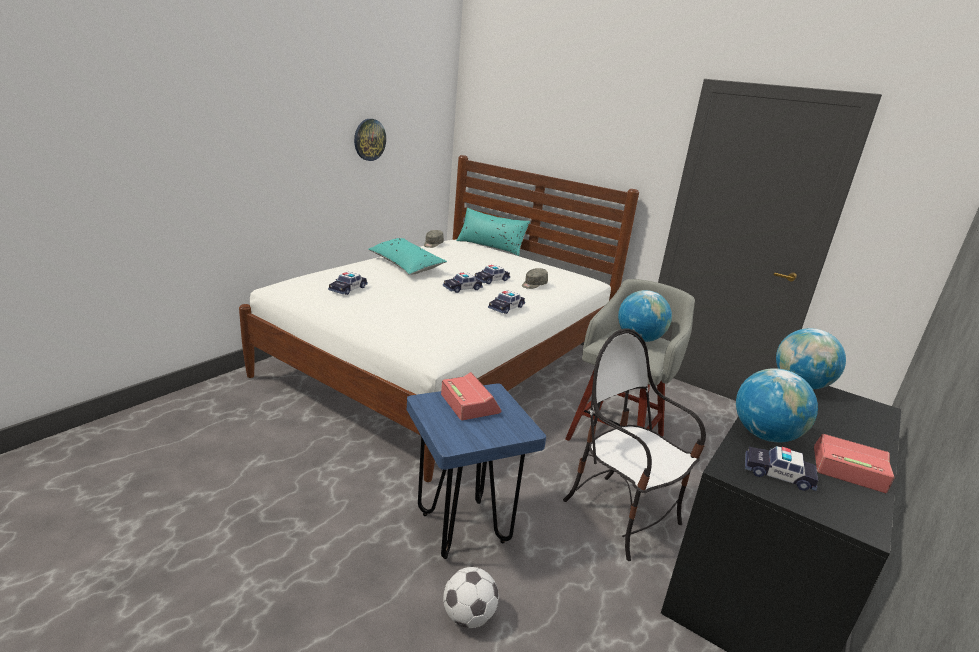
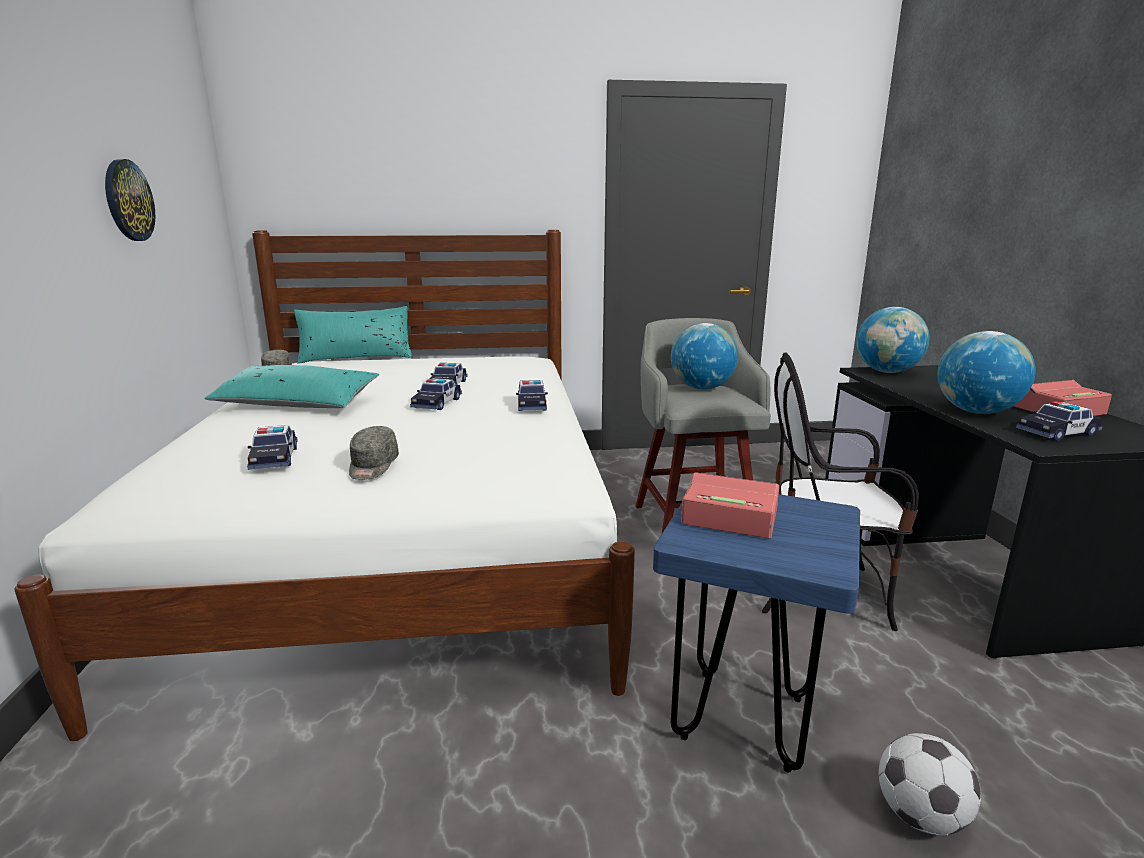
camera: 40 degrees left, 5 degrees down
grey cap [522,268,548,289] -> grey cap moved to [349,426,399,480]

